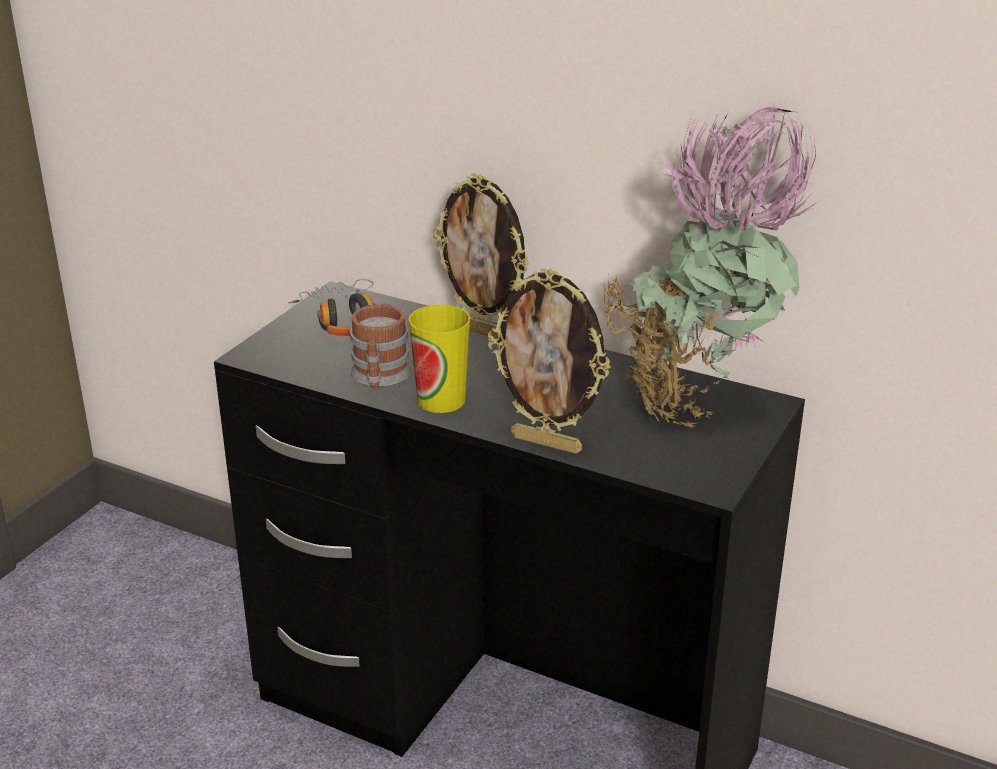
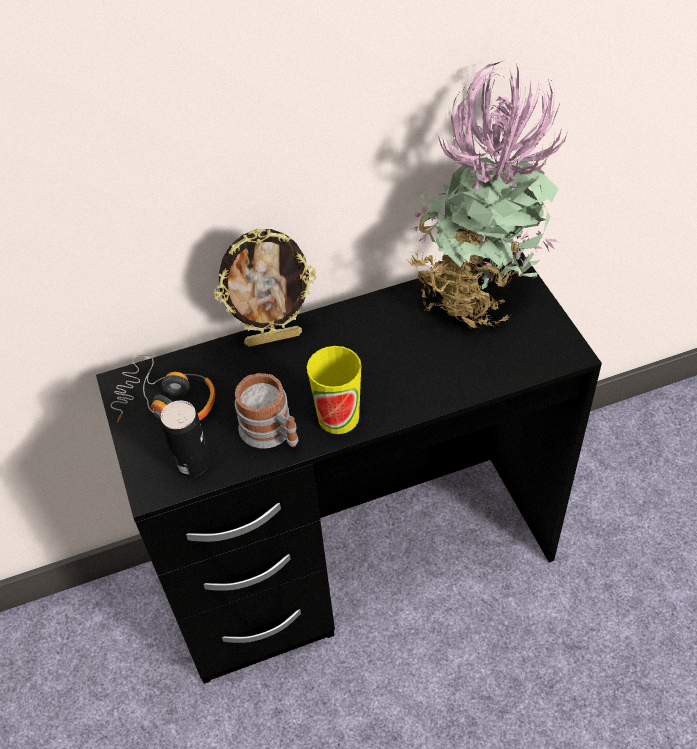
camera: 45 degrees left, 20 degrees up
picture frame [488,268,611,454] -> none
none -> can [161,400,210,477]

